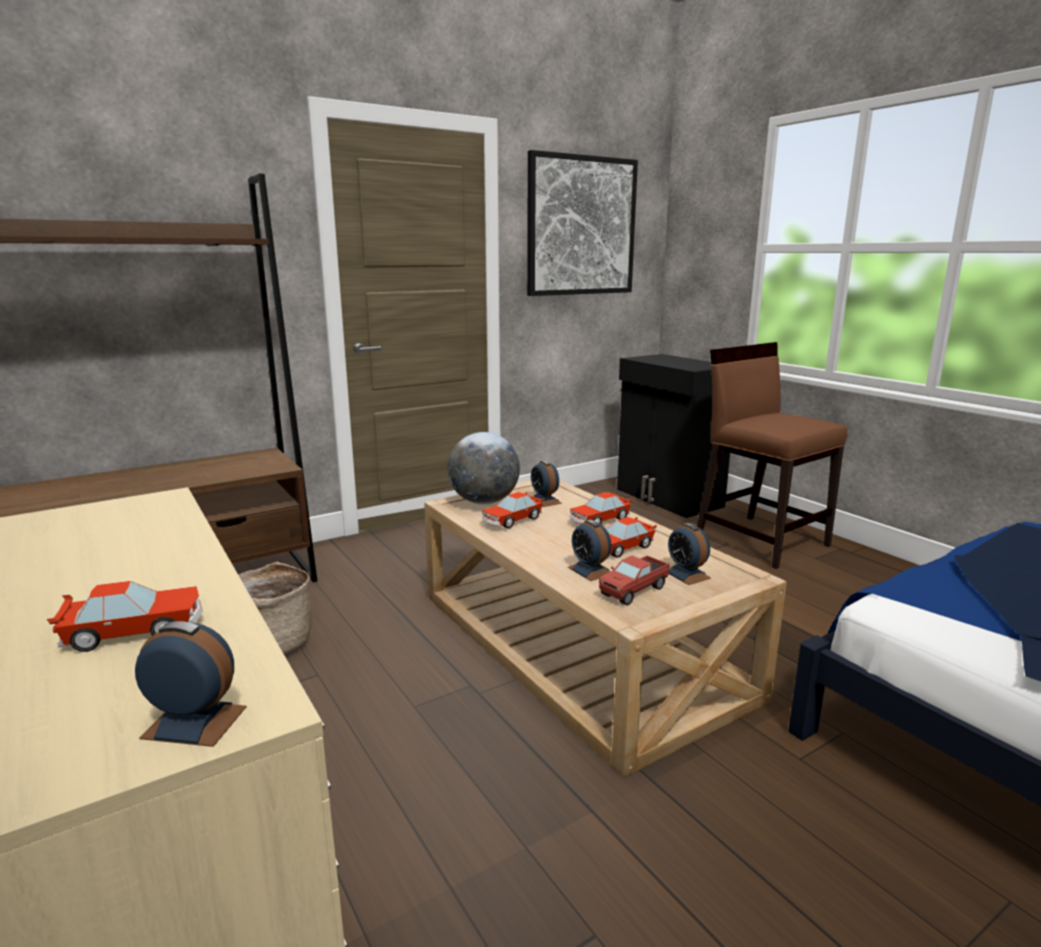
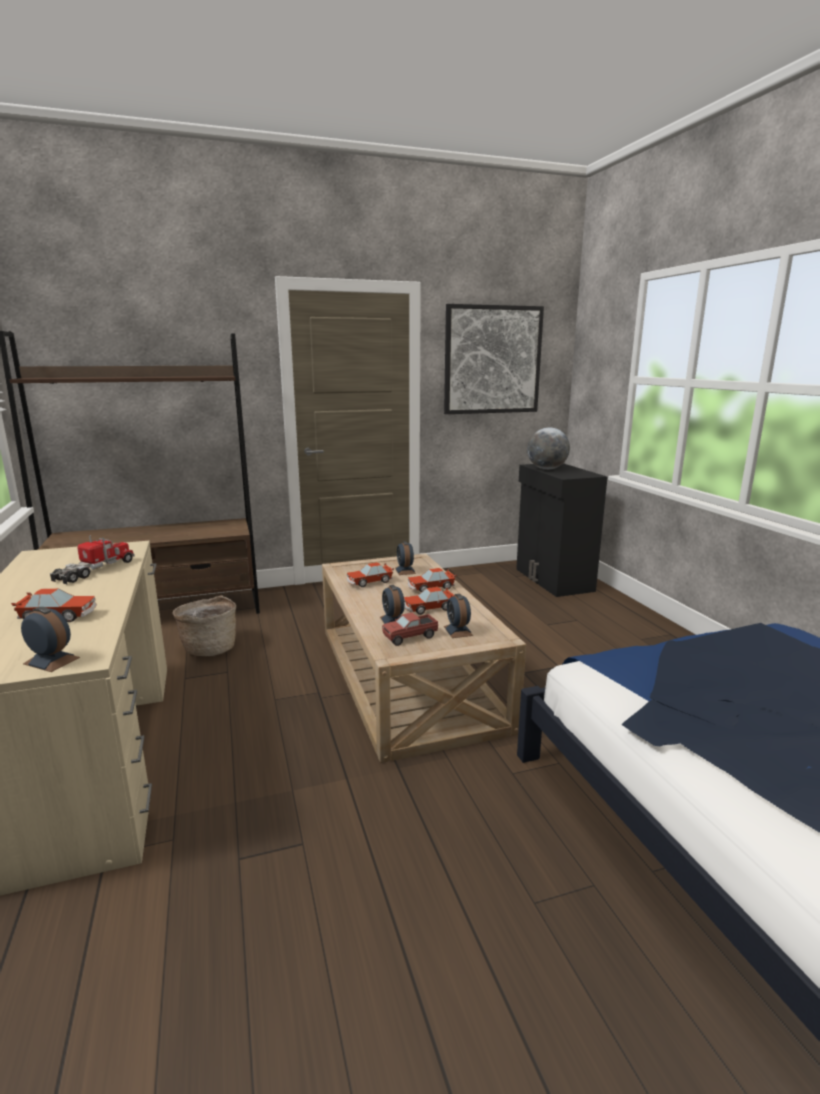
camera: 15 degrees right, 0 degrees up
globe [447,432,520,504] -> globe moved to [527,427,570,470]
brown chair [697,342,847,569] -> none
none -> toy truck [50,535,135,584]

